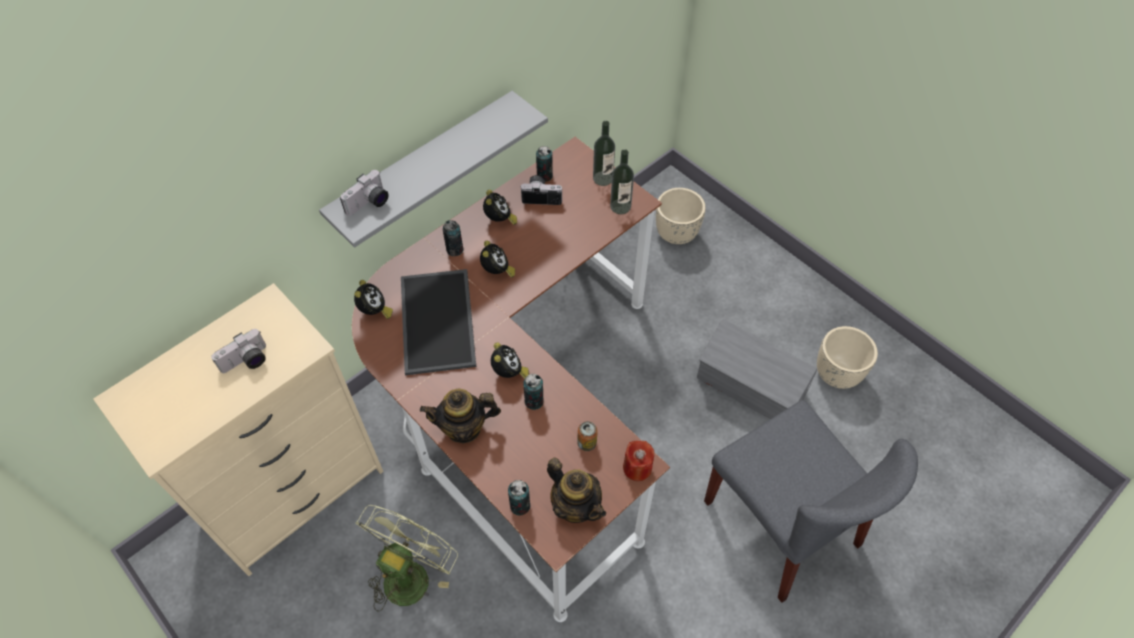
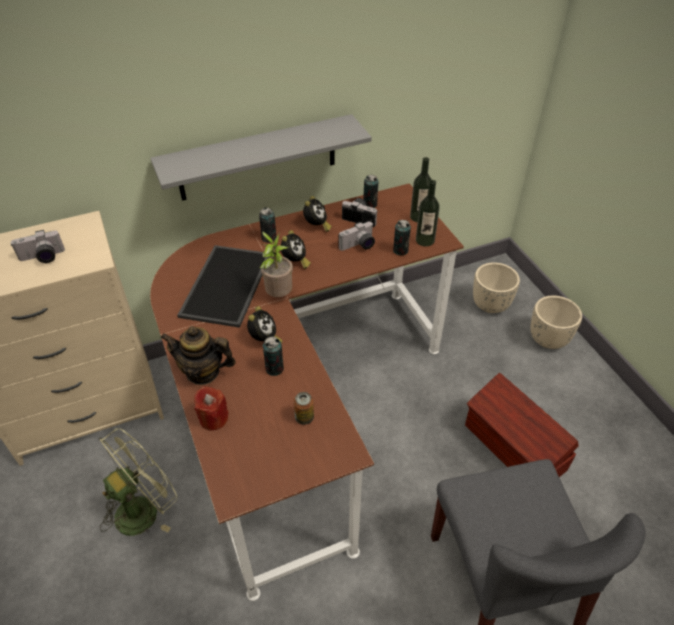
camera: 20 degrees right, 10 degrees down
camera [340,170,389,216] -> camera moved to [338,222,375,251]
alarm clock [354,280,393,319] -> none
can [508,480,531,515] -> can moved to [393,220,411,255]
teapot [547,458,606,523] -> none
red candle [623,441,654,481] -> red candle moved to [194,386,229,431]
grey storage box [697,319,817,419] -> brown storage box [465,373,578,477]
beige planter [817,326,878,389] -> beige planter moved to [530,296,582,349]
none -> potted plant [260,231,293,297]

